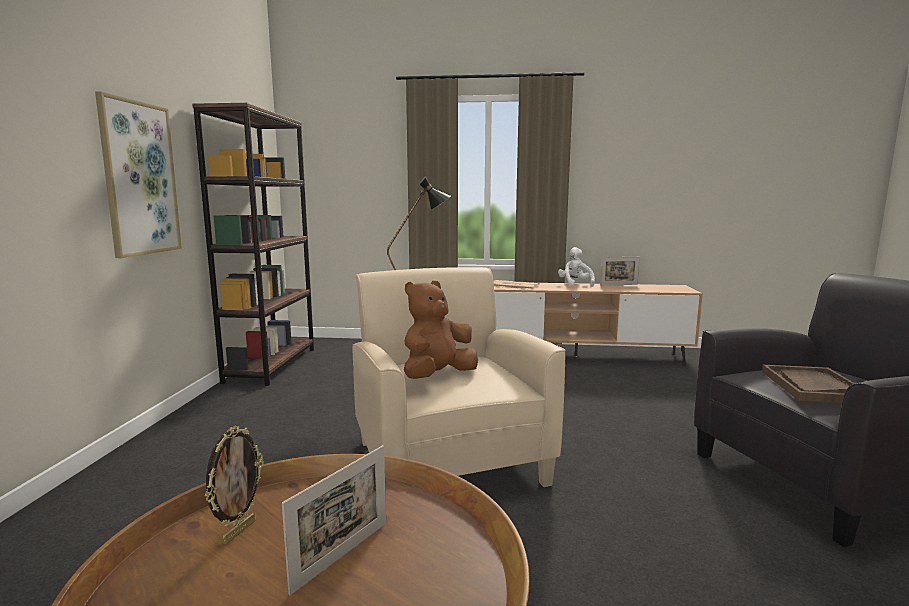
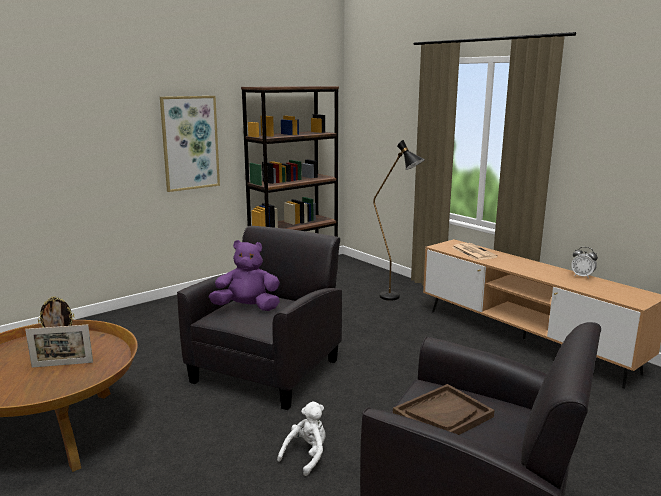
camera: 45 degrees right, 5 degrees up
beige armchair [353,267,566,487] -> black armchair [177,226,342,410]
brown plush toy [404,281,478,379] -> purple plush toy [209,240,280,311]
white plush toy [558,247,595,287] -> white plush toy moved to [277,401,326,476]
picture frame [600,257,640,286] -> alarm clock [571,247,598,279]

